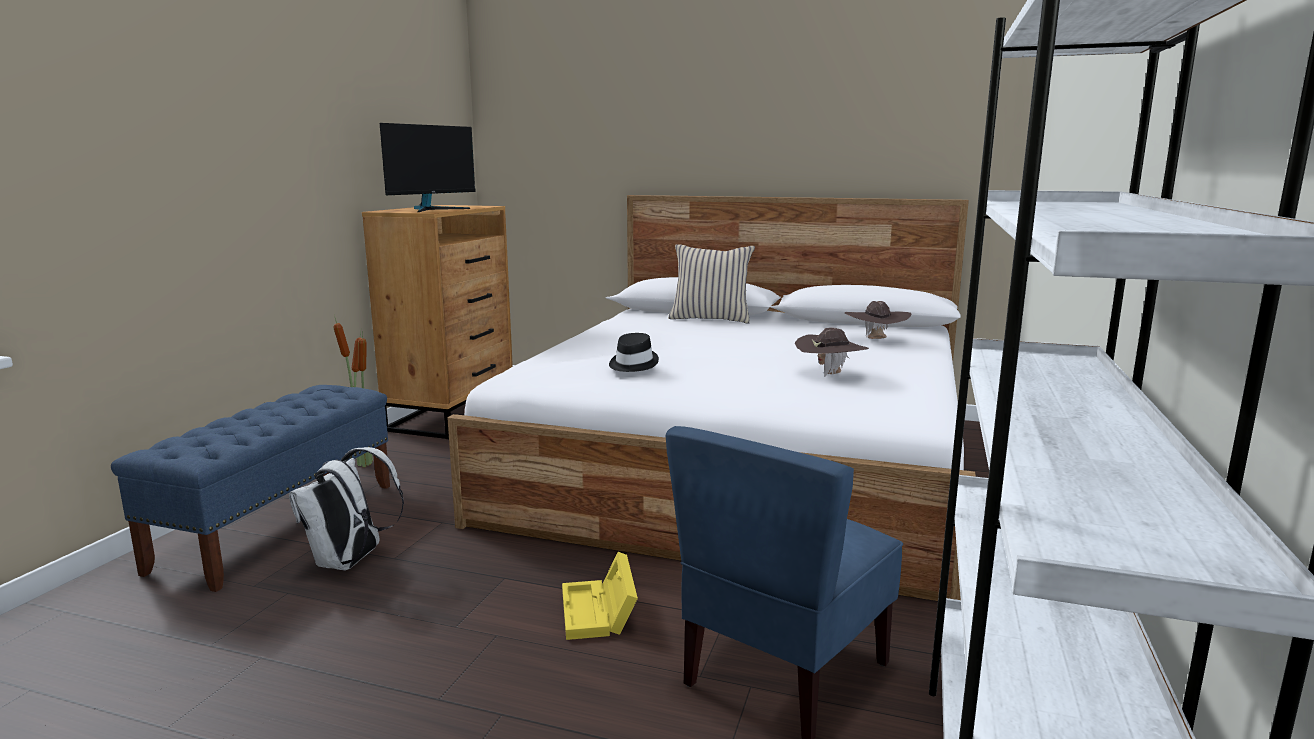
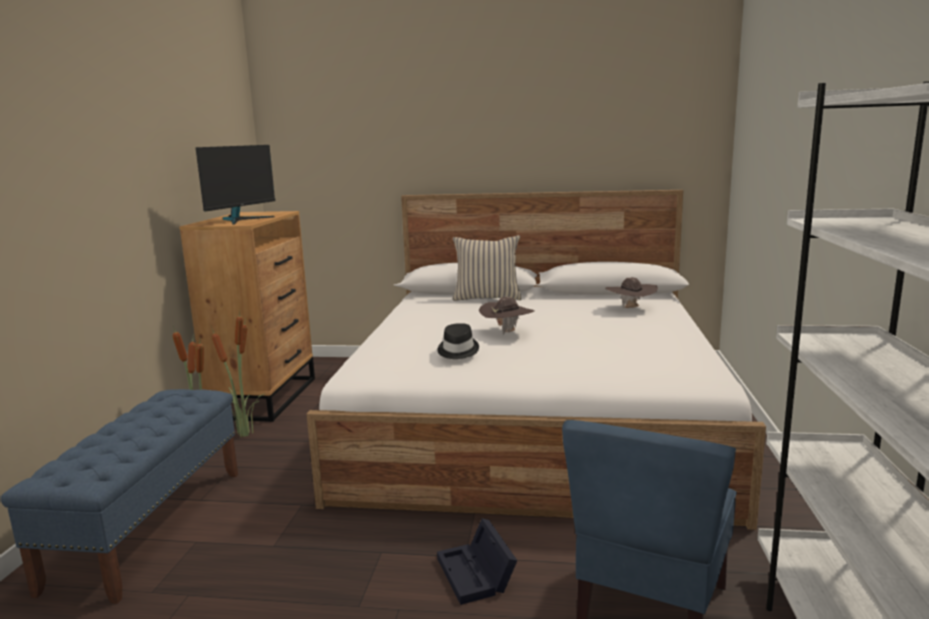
camera: 10 degrees left, 0 degrees up
white backpack [289,447,404,571] -> none
yellow storage box [562,552,638,640] -> black storage box [437,518,517,605]
brown hat [795,328,869,377] -> brown hat moved to [479,297,534,335]
none -> potted plant [211,313,266,437]

